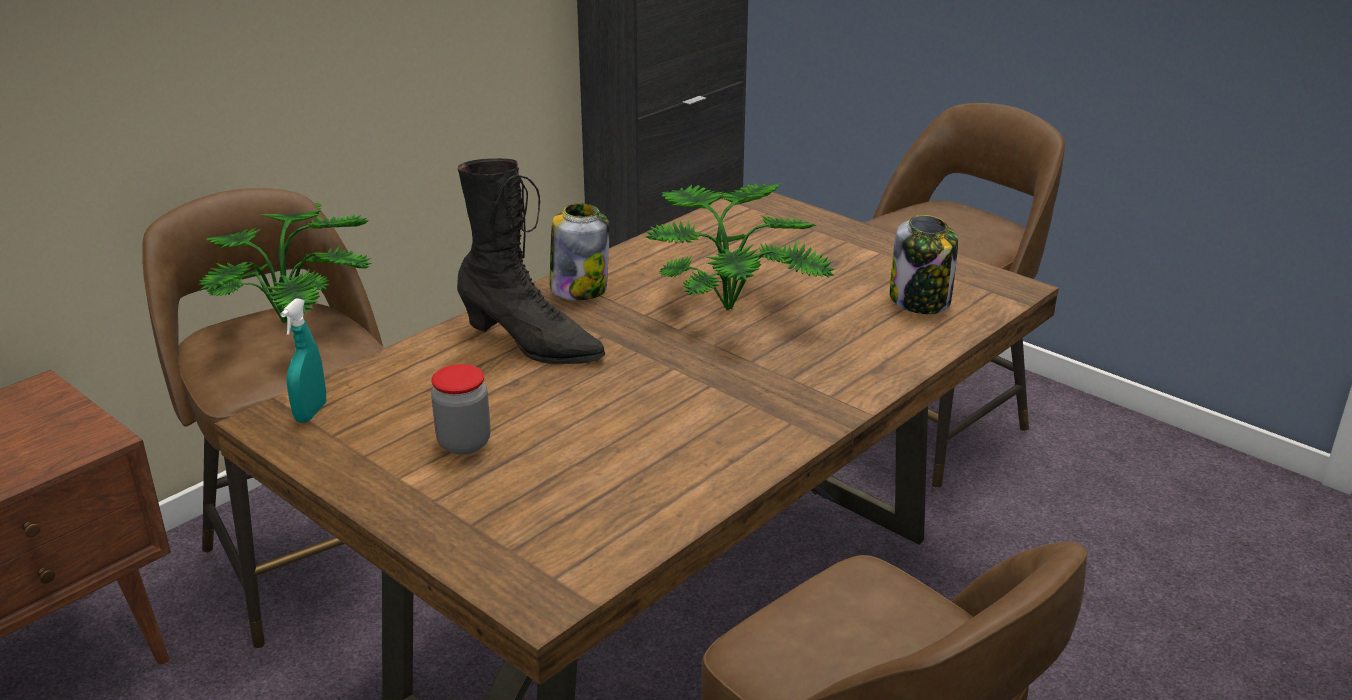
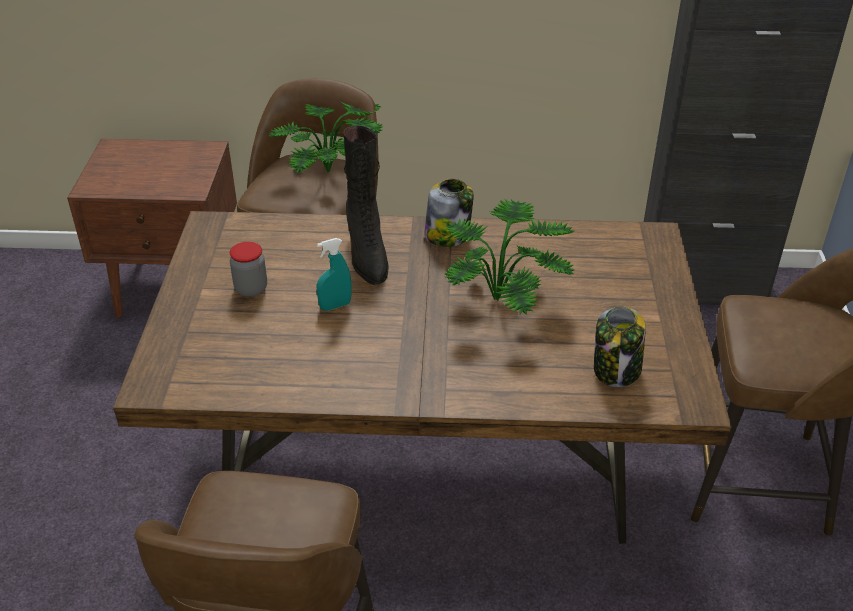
camera: 50 degrees right, 10 degrees up
turquoise spray bottle [280,298,326,423] -> turquoise spray bottle moved to [317,238,351,311]

